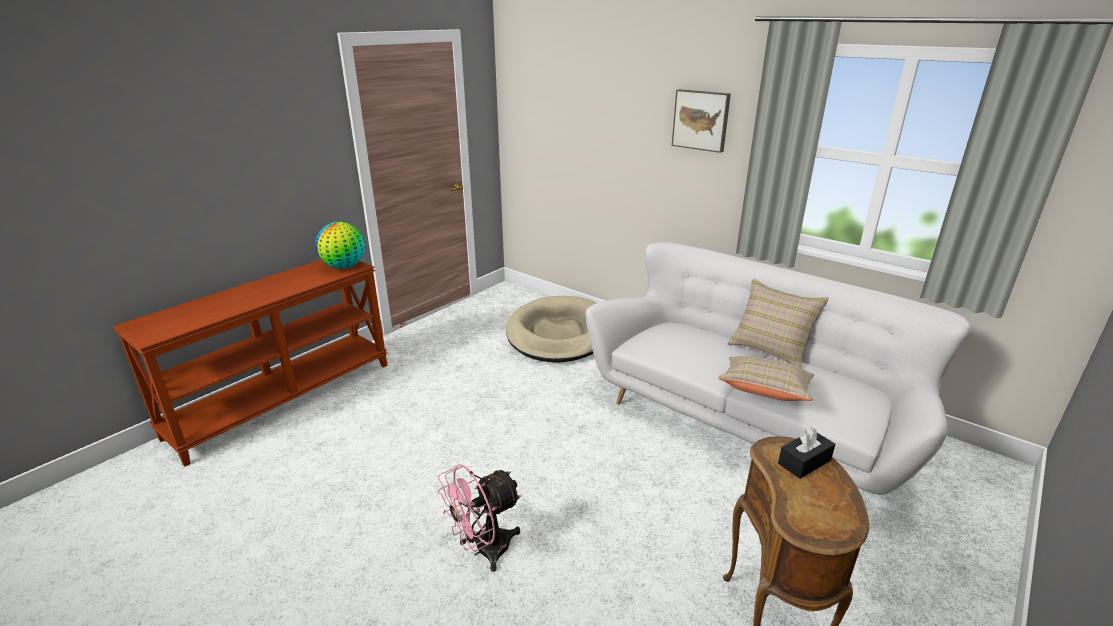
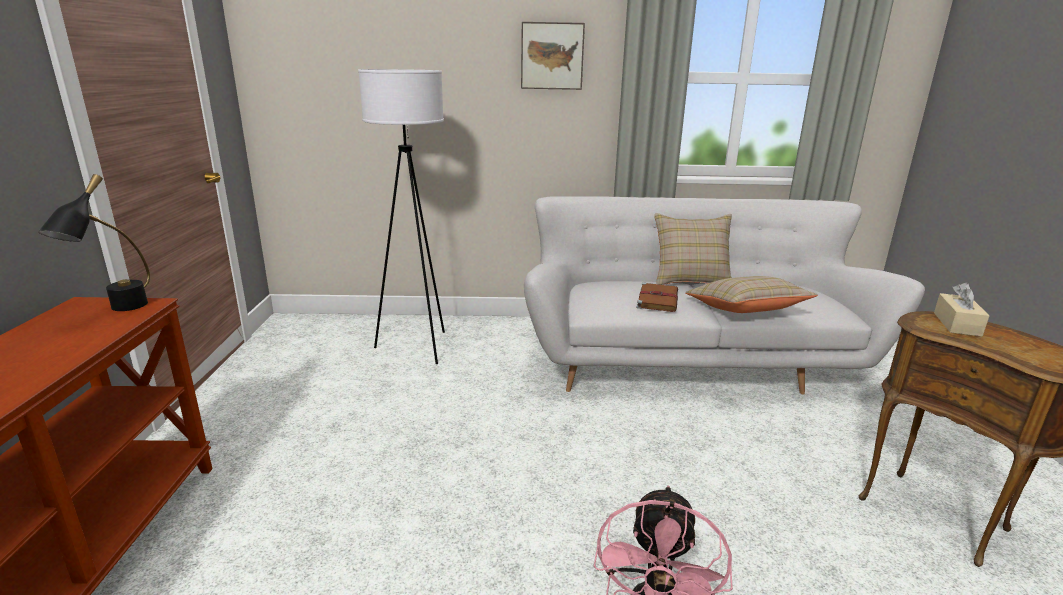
camera: 40 degrees left, 5 degrees down
globe [316,222,365,269] -> black table lamp [38,174,150,311]
beige dog bed [506,296,596,362] -> white floor lamp [358,69,445,364]
black tissue box [778,426,835,479] -> beige tissue box [934,282,989,337]
none -> brown book [637,282,678,312]

